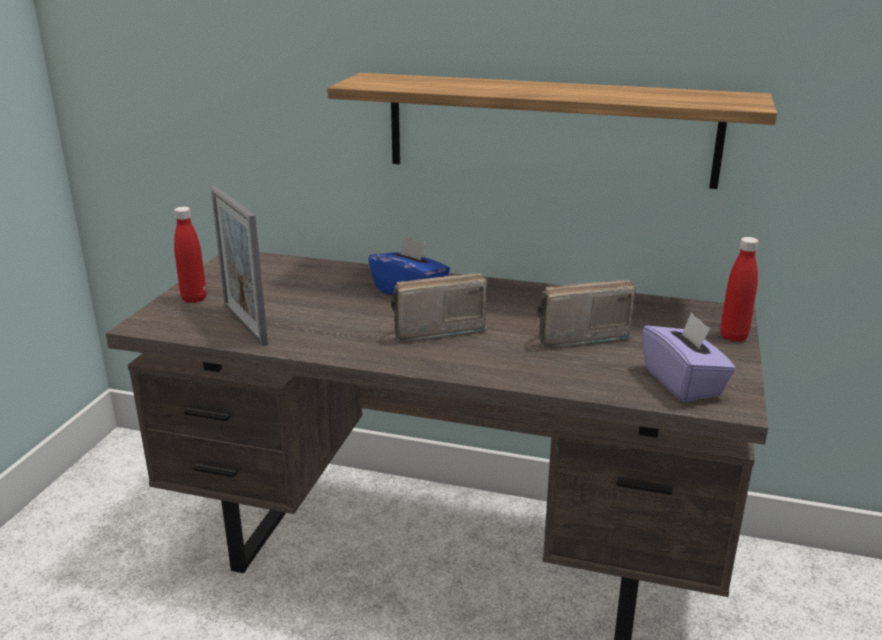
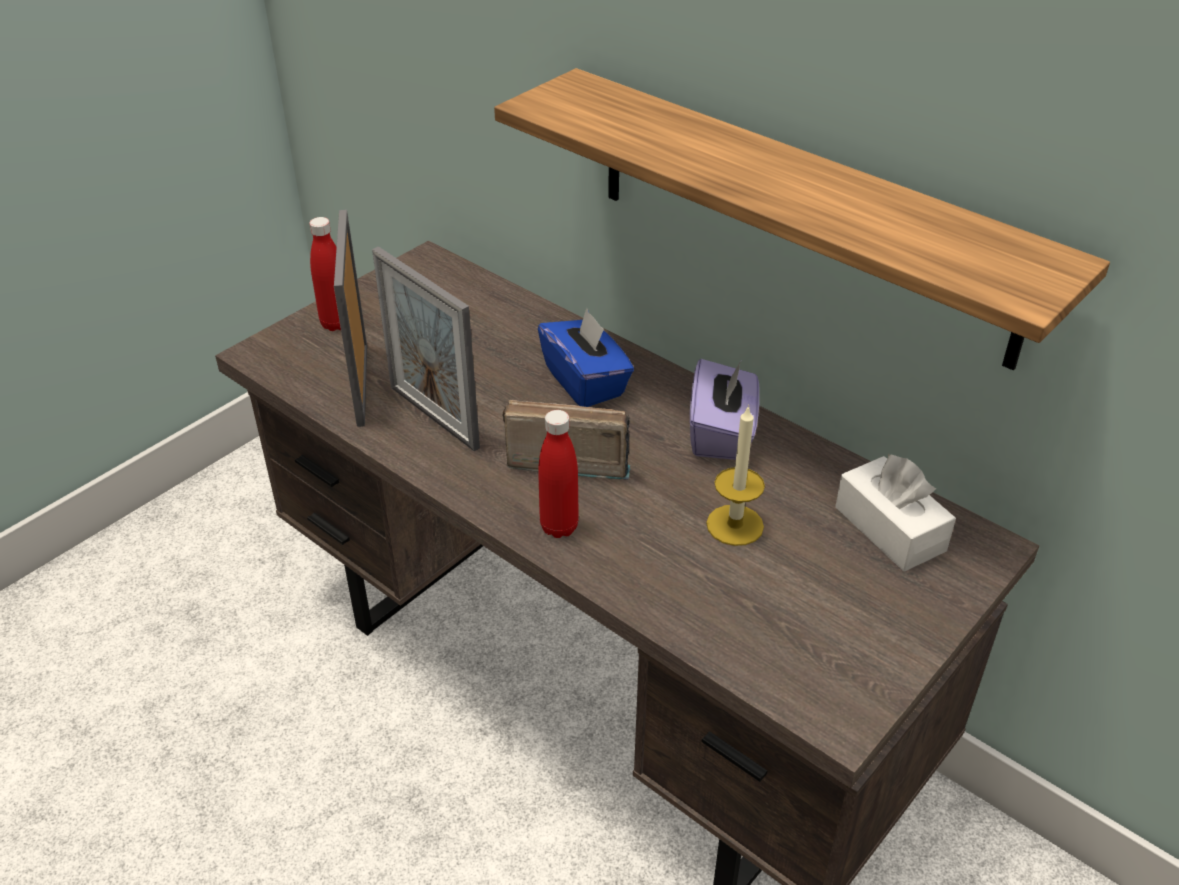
camera: 25 degrees right, 15 degrees up
radio [536,280,636,348] -> candle [706,405,765,546]
purple tissue box [642,312,736,402] -> purple tissue box moved to [690,359,760,460]
red bottle [720,237,759,342] -> red bottle moved to [538,410,579,538]
none -> picture frame [372,246,480,451]
none -> white tissue box [835,453,956,571]

